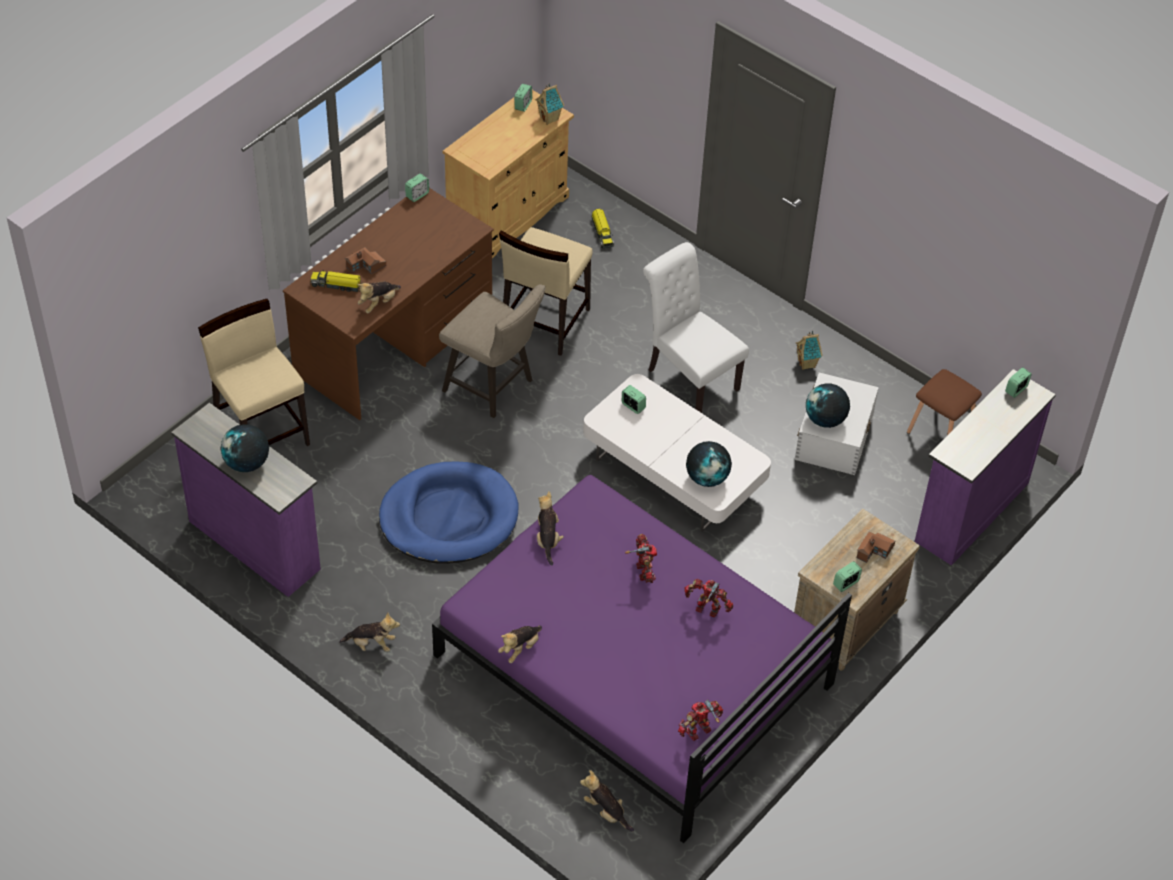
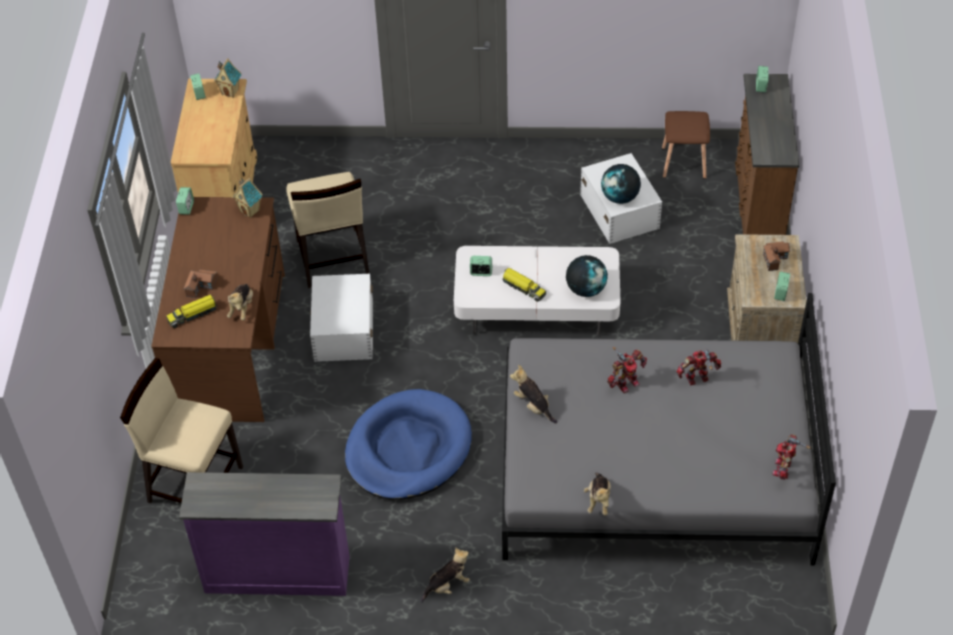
camera: 35 degrees left, 0 degrees up
globe [221,424,269,472] -> none
purple bed [432,475,852,843] -> grey bed [502,293,836,566]
beige stool [439,284,546,418] -> white storage box [310,274,373,362]
plush toy [580,770,634,832] -> none
toy truck [592,208,614,248] -> toy truck moved to [502,268,546,302]
toy robot [625,534,657,583] -> toy robot turned 105 degrees clockwise [607,347,647,393]
white chair [643,242,749,413] -> none
toy house [796,330,823,370] -> toy house moved to [232,177,263,218]
purple dresser [915,369,1056,566] -> brown dresser [735,74,799,235]

